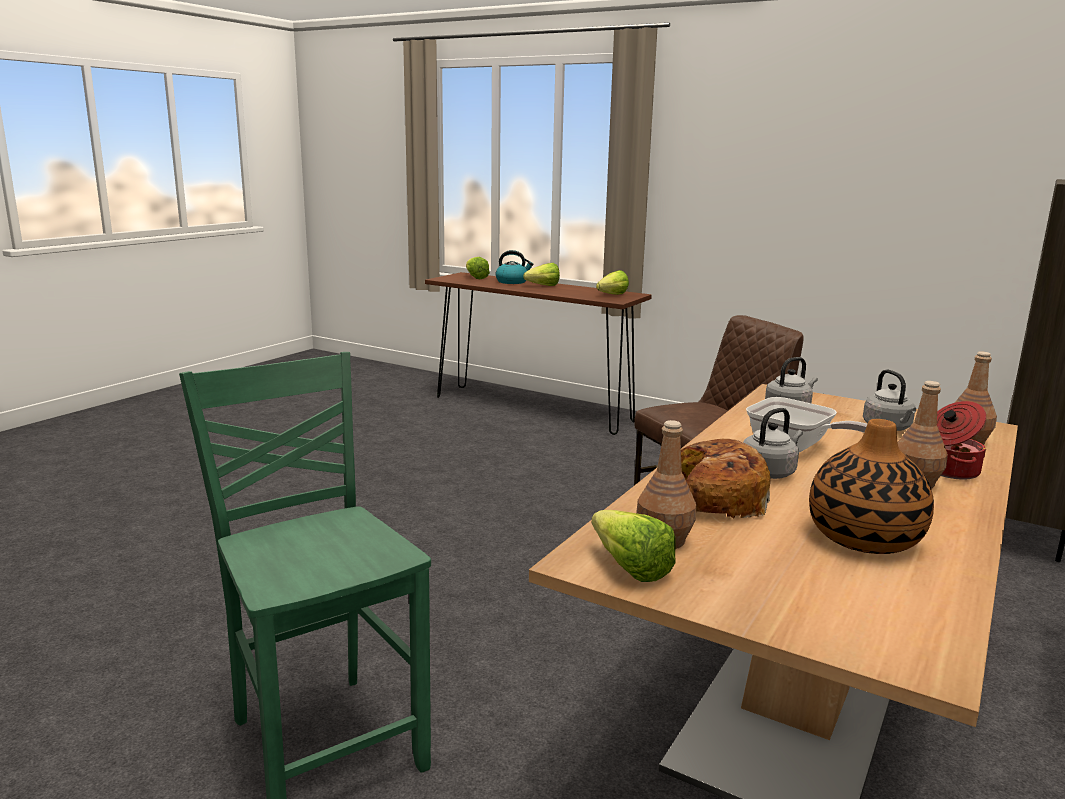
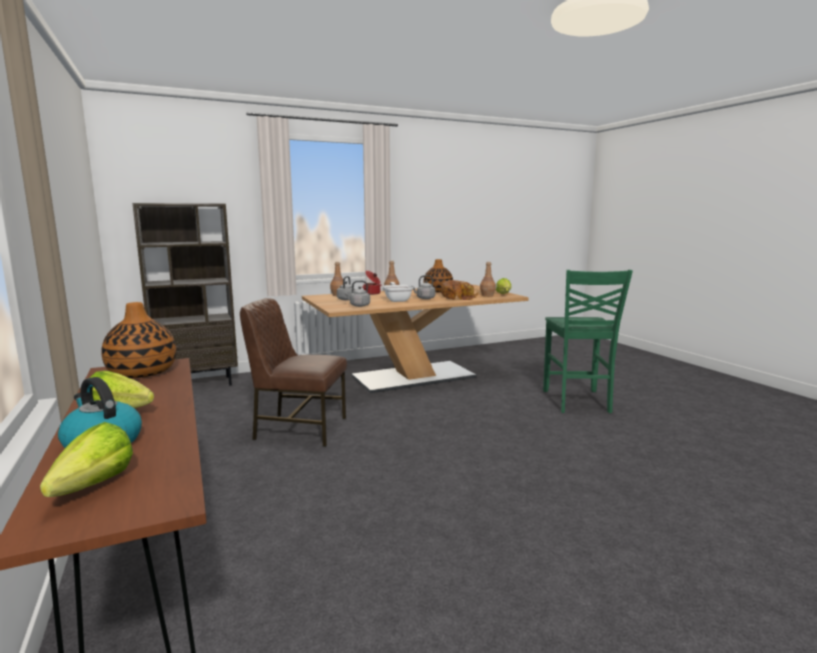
camera: 145 degrees left, 5 degrees down
lettuce [596,270,629,295] -> vase [101,302,176,378]

